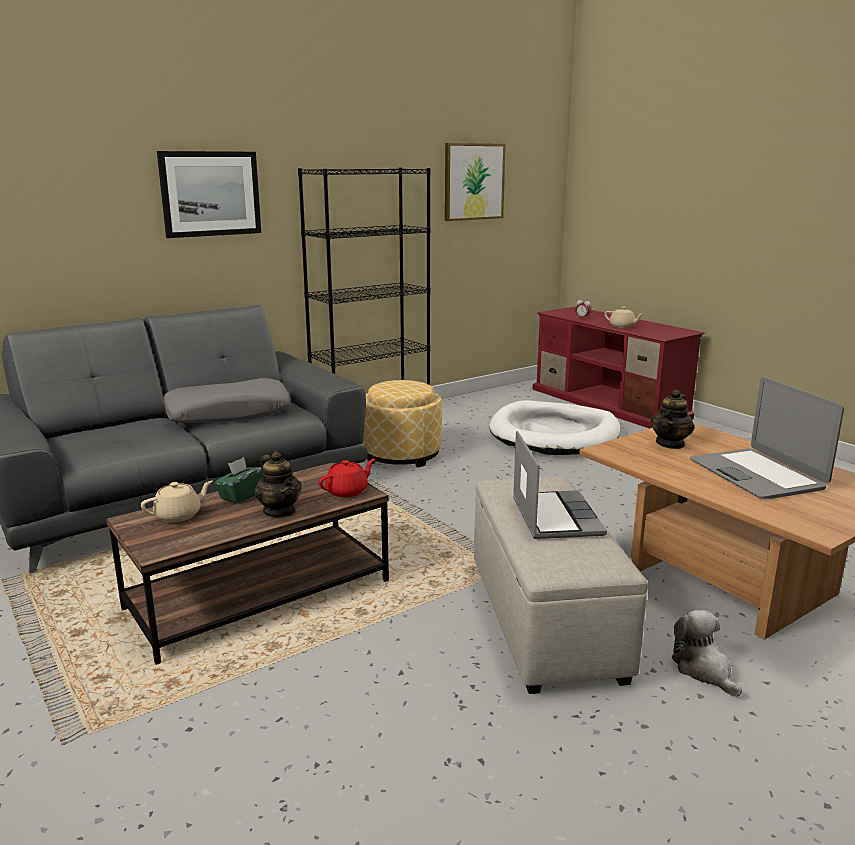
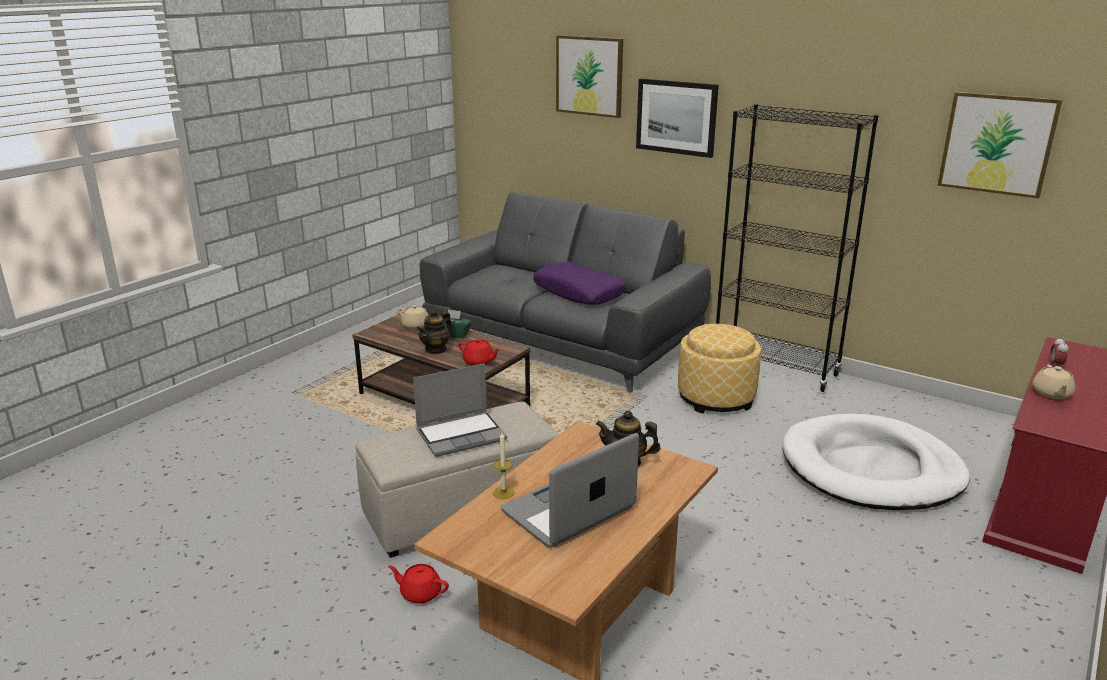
camera: 70 degrees right, 5 degrees up
grey pillow [163,378,291,423] -> purple pillow [533,262,626,305]
plush toy [672,610,742,697] -> red teapot [388,564,449,604]
none -> candle [493,433,515,499]
none -> picture [556,35,623,118]

